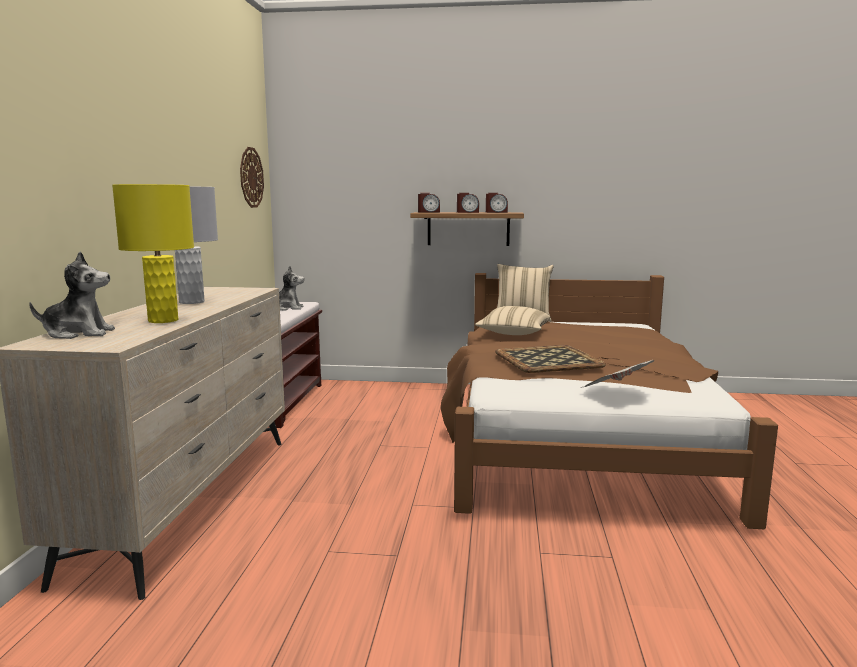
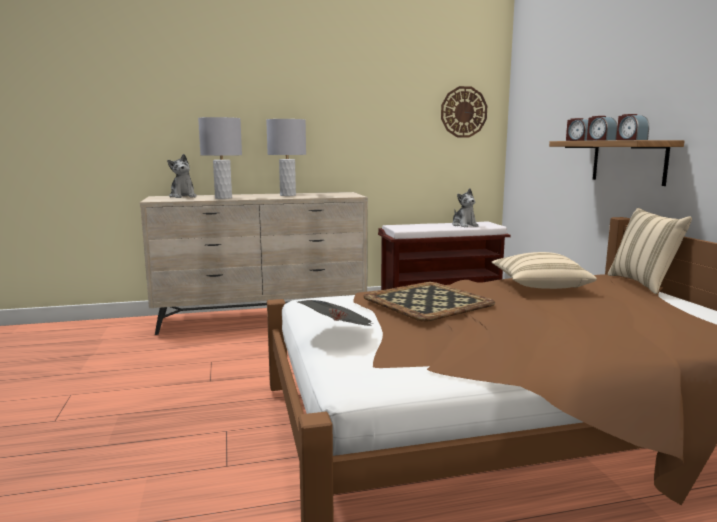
camera: 70 degrees right, 0 degrees up
yellow table lamp [112,184,194,323] -> grey table lamp [198,117,242,199]

